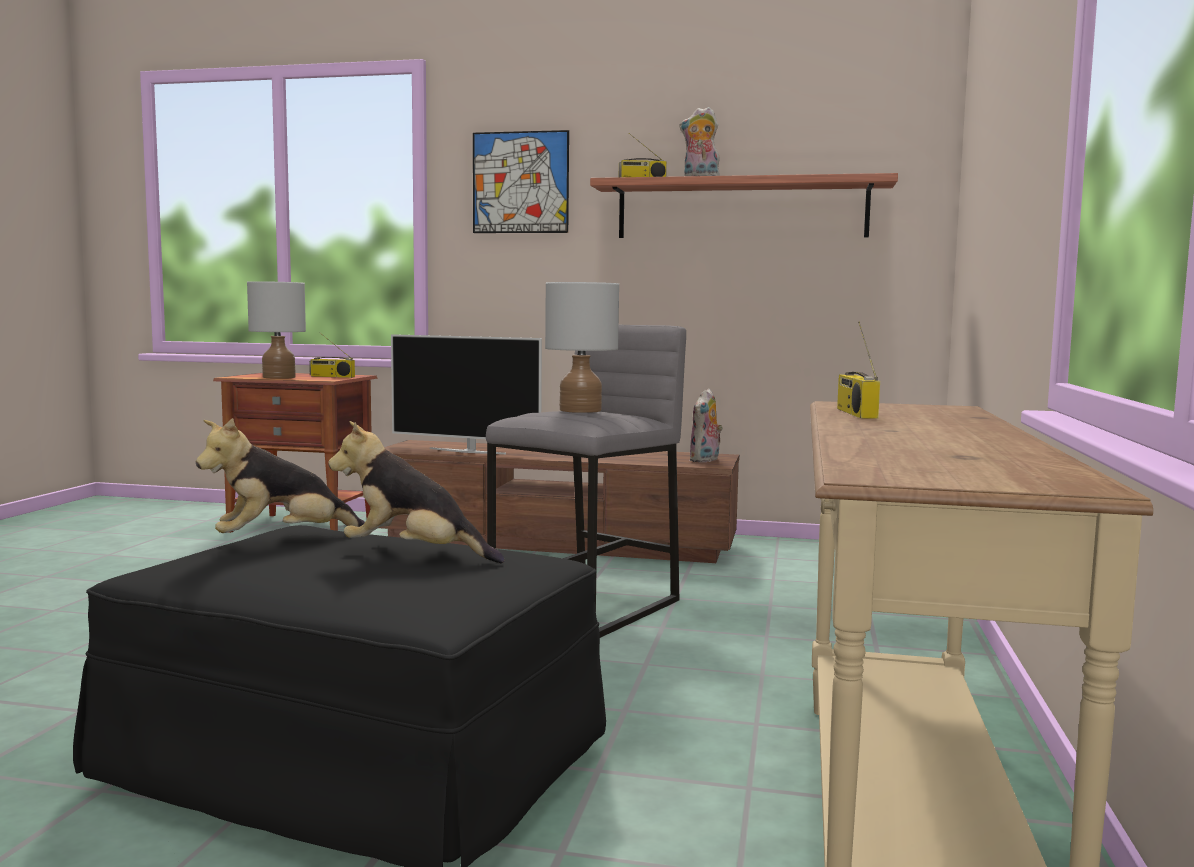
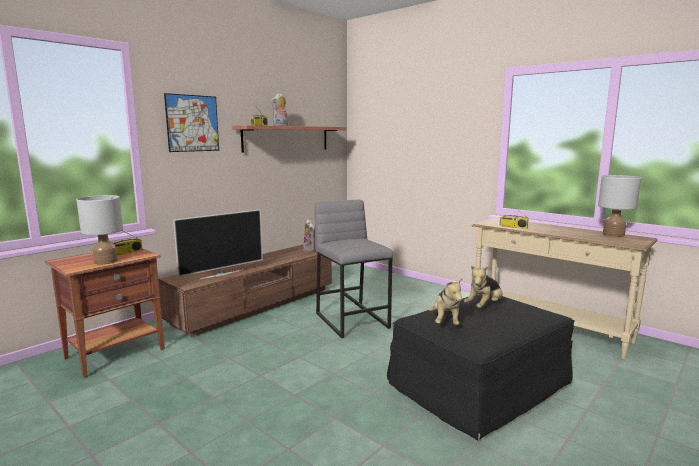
camera: 60 degrees left, 5 degrees up
grey table lamp [545,282,619,413] -> grey table lamp moved to [598,175,641,237]

